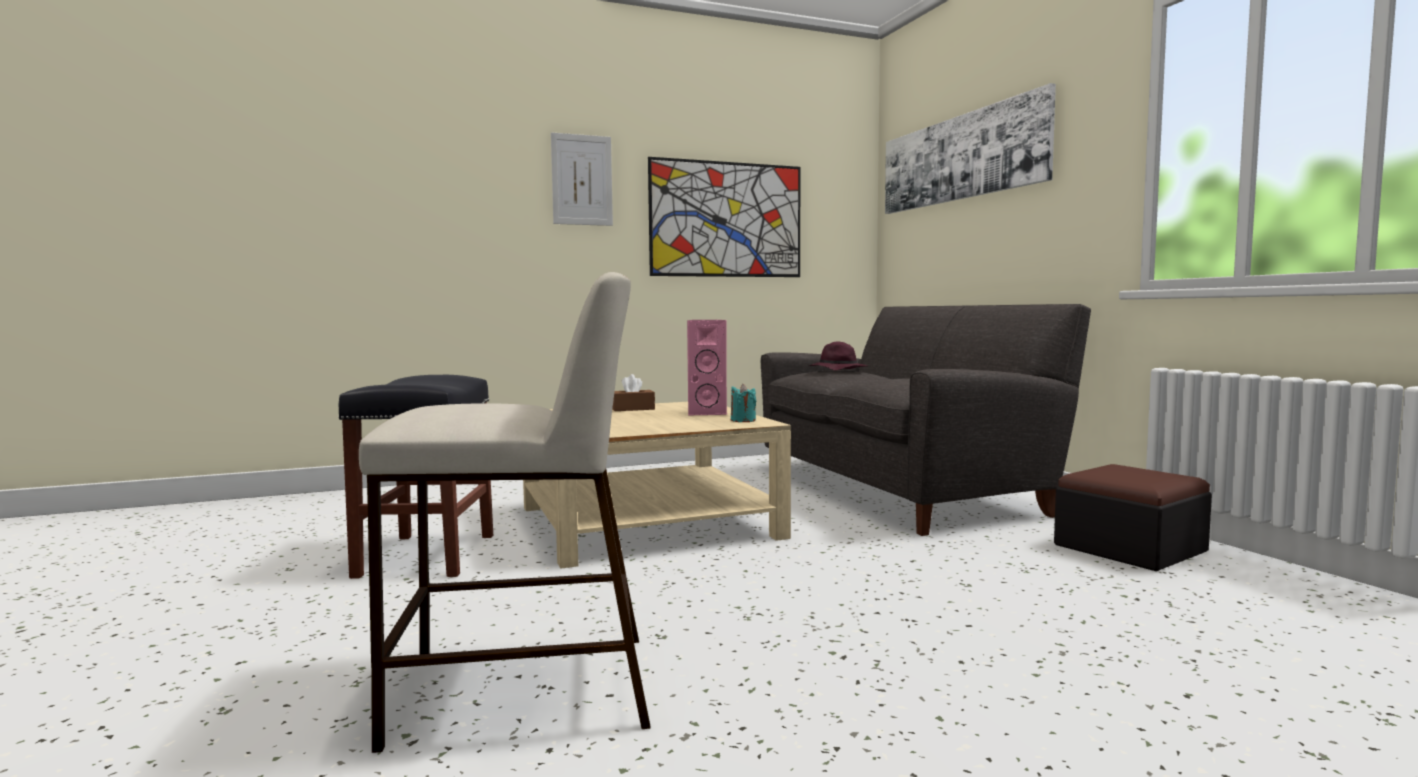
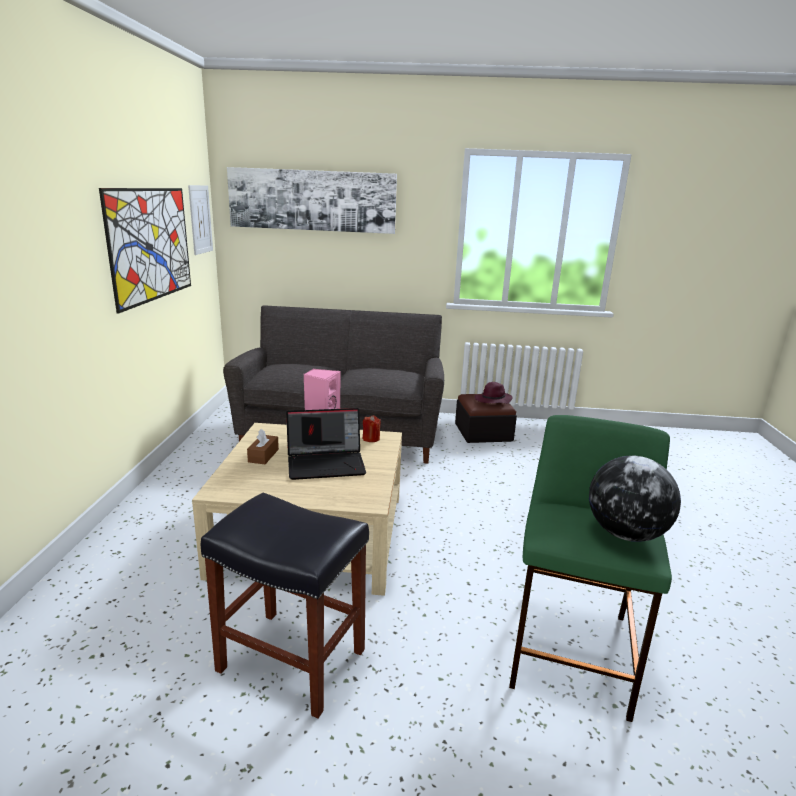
camera: 65 degrees left, 15 degrees up
beige stool [359,272,651,753] -> green stool [509,415,672,722]
picture [551,132,613,226] -> picture moved to [188,185,213,255]
turquoise candle [731,384,756,422] -> red candle [363,415,381,442]
purple hat [809,342,868,371] -> purple hat moved to [475,382,513,404]
none -> laptop [286,408,366,480]
none -> globe [589,456,681,542]

